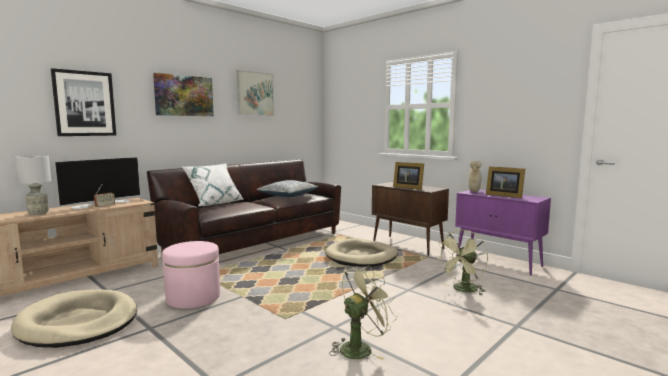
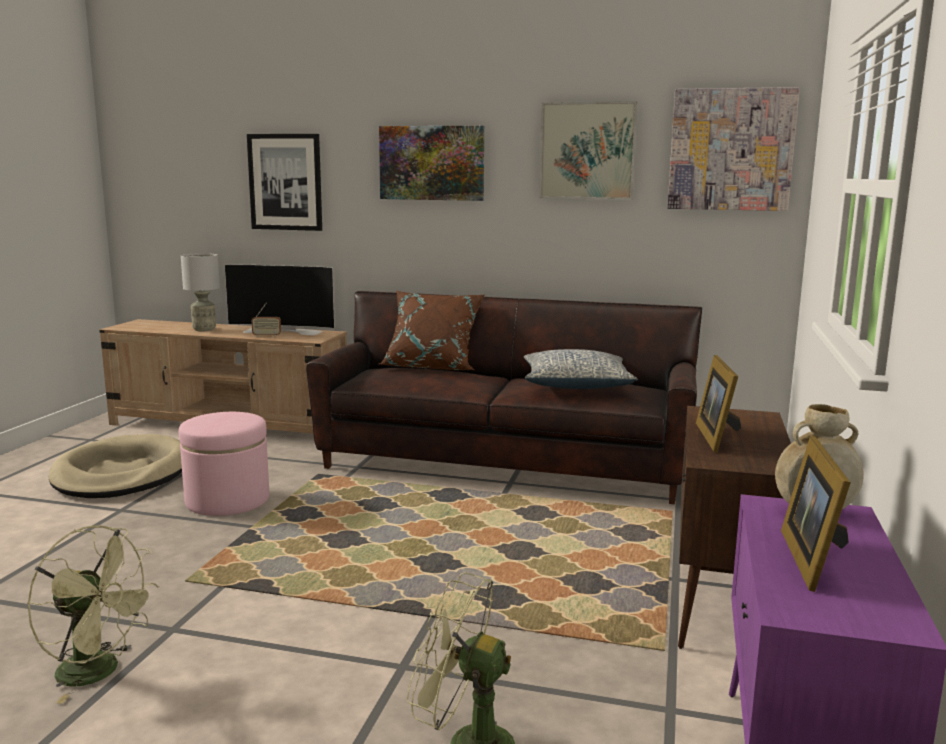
camera: 60 degrees right, 5 degrees up
white pillow [182,163,243,206] -> brown pillow [378,290,484,370]
beige dog bed [325,238,398,267] -> none
none -> picture [668,87,800,211]

